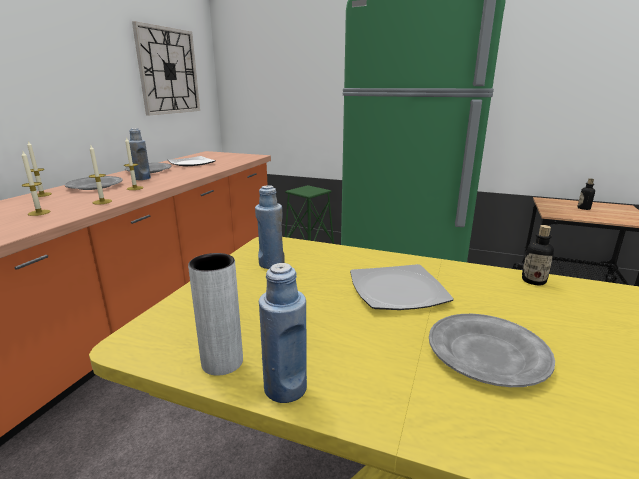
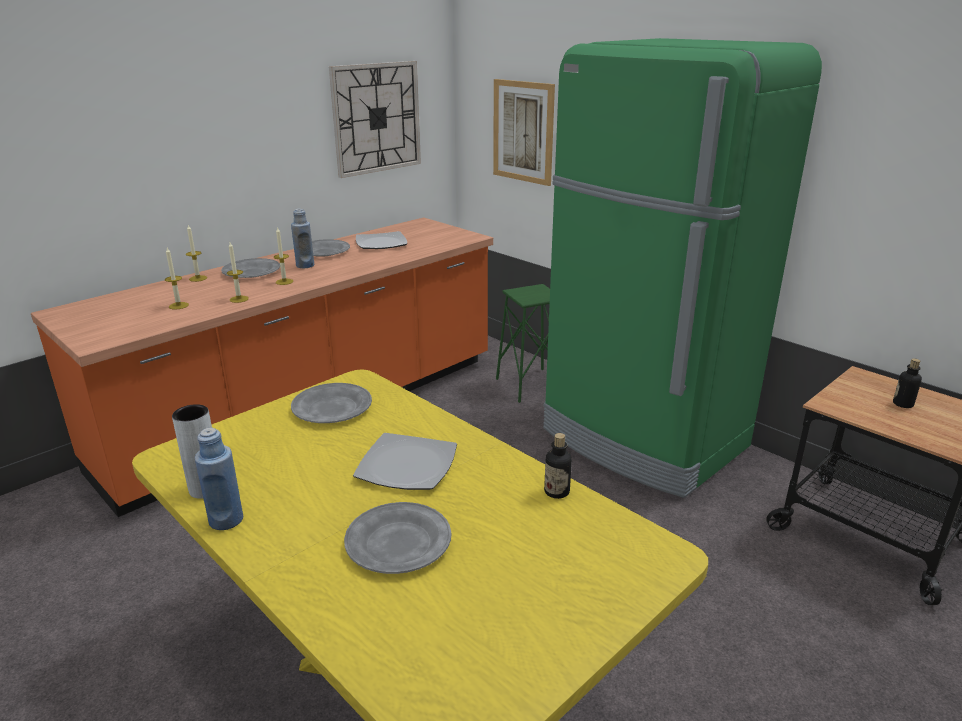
camera: 25 degrees right, 5 degrees up
blue bottle [255,185,285,269] -> grey plate [291,383,372,423]
none -> picture [493,79,555,186]

